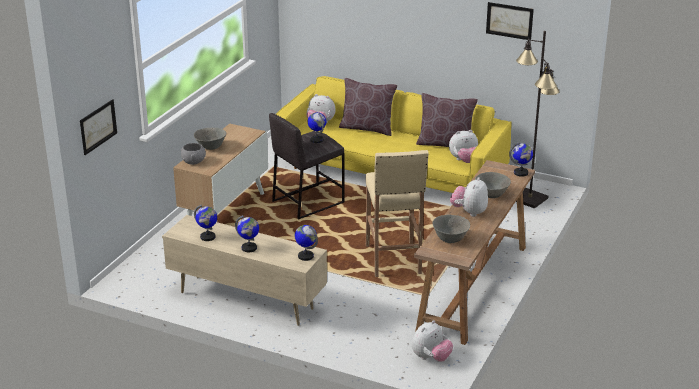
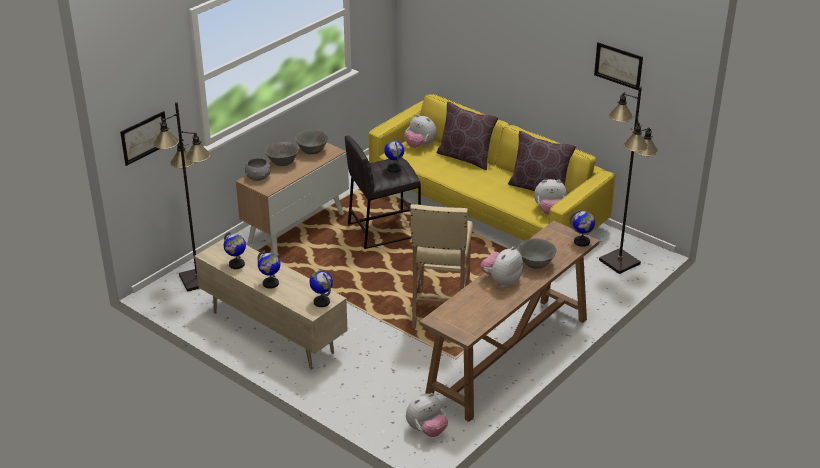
camera: 15 degrees right, 5 degrees up
grey bowl [433,215,470,243] -> grey bowl moved to [295,130,328,154]
none -> black floor lamp [154,102,210,292]

